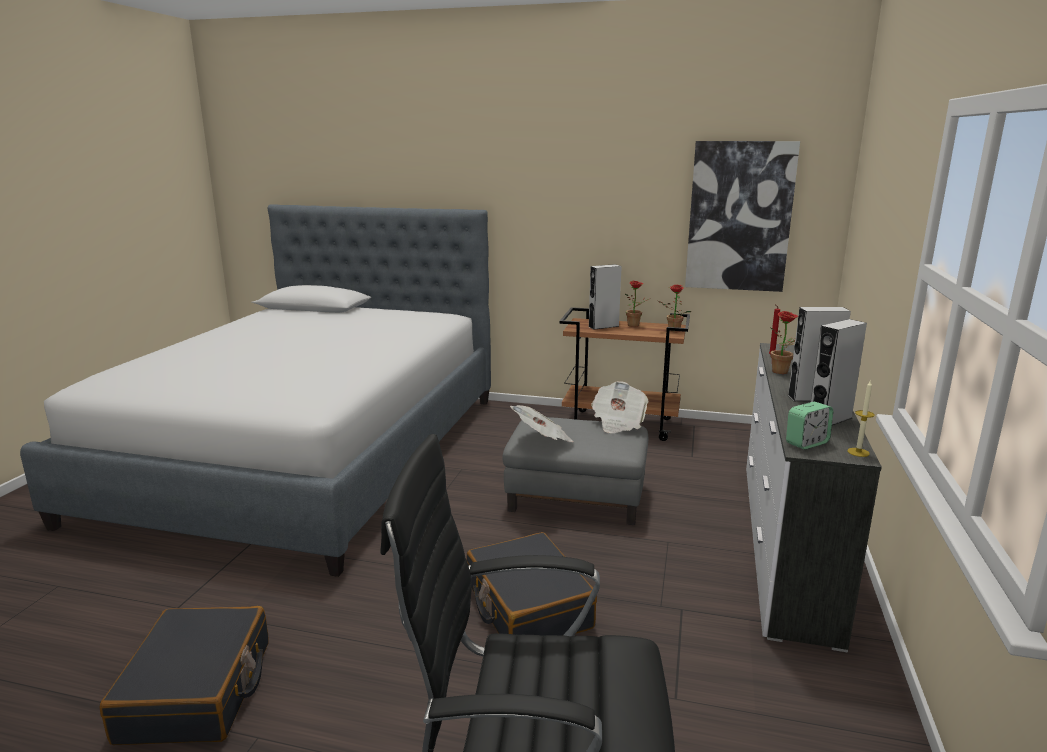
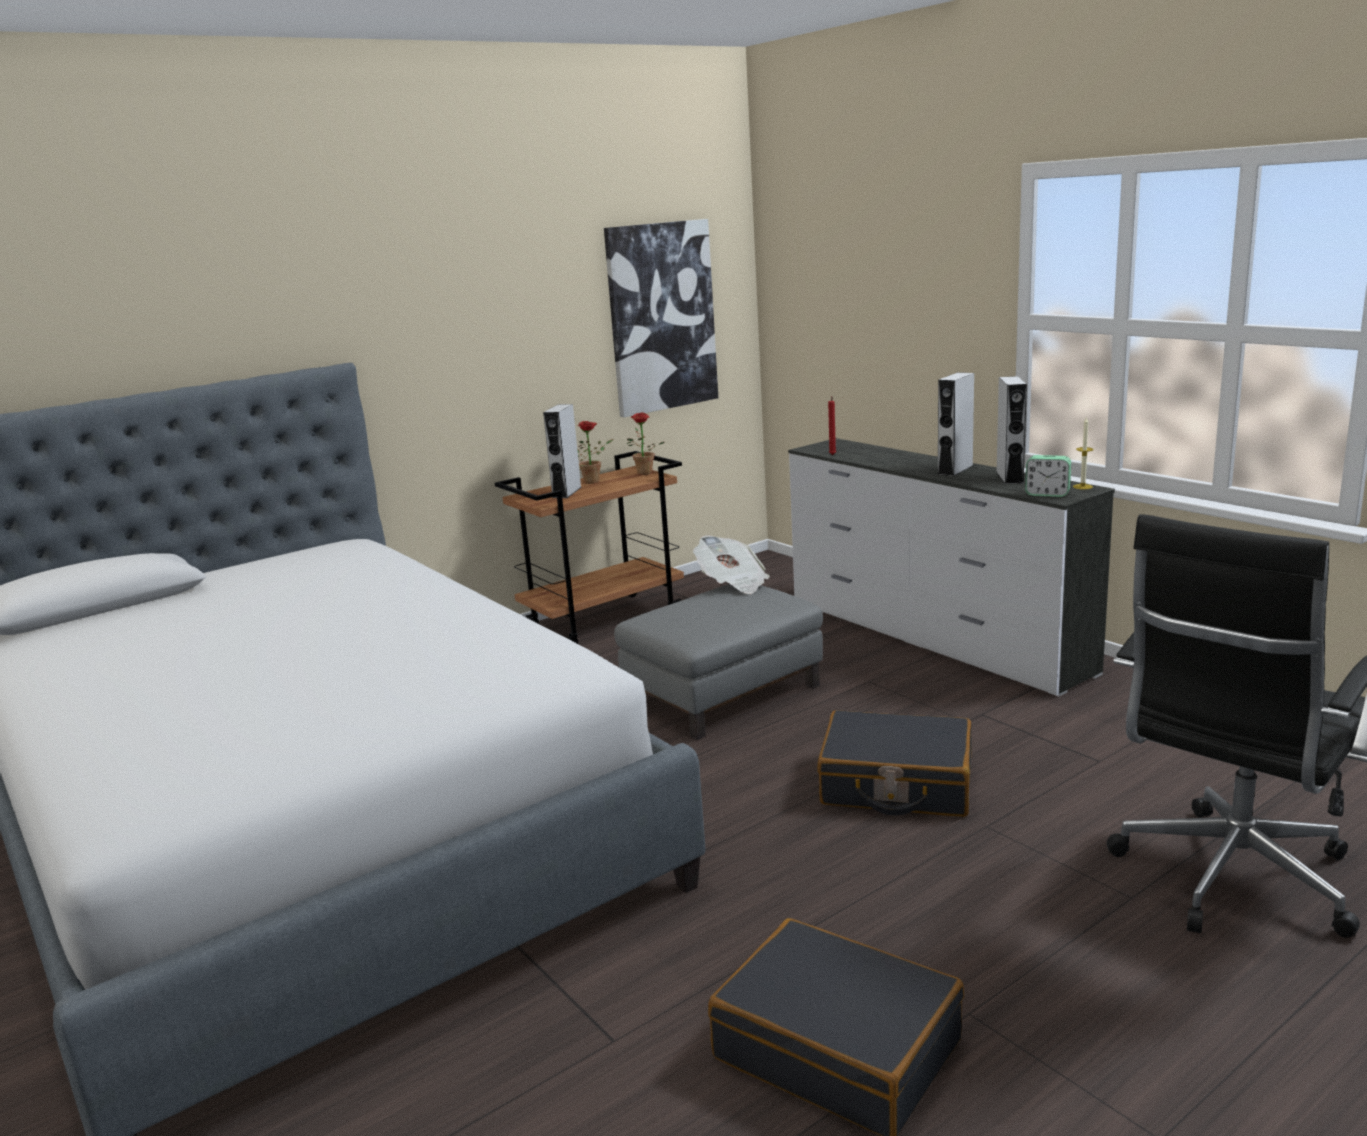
camera: 50 degrees left, 0 degrees up
newspaper [510,405,574,442] -> none
potted plant [770,311,798,374] -> none
alarm clock [786,402,833,449] -> alarm clock turned 105 degrees clockwise [1025,455,1071,497]

